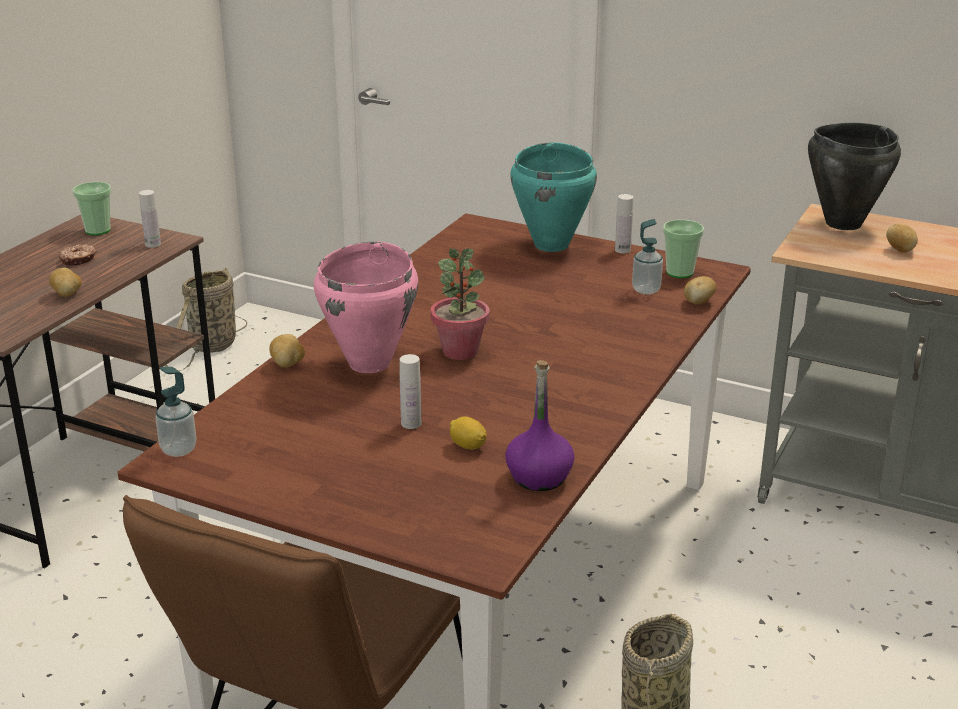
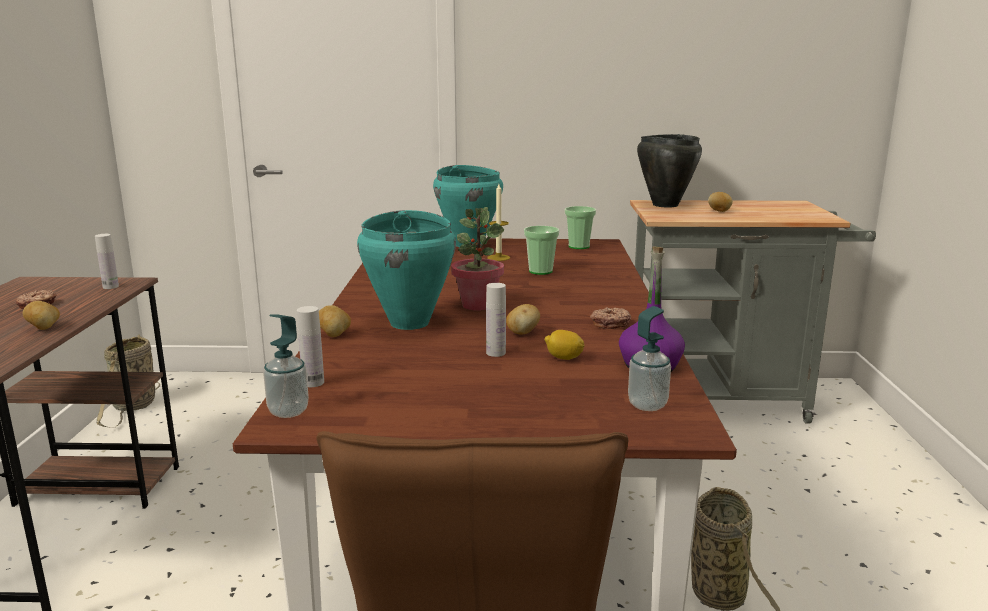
camera: 25 degrees left, 10 degrees down
cup [73,182,111,235] -> cup moved to [524,226,559,275]
pink cooking pot [314,241,418,373] -> turquoise cooking pot [357,210,456,330]
white bottle [615,194,633,253] -> white bottle moved to [297,306,324,387]
soap dispenser [632,219,663,295] -> soap dispenser moved to [628,306,671,411]
potato [684,276,717,304] -> potato moved to [506,304,540,335]
none -> candle [487,184,510,261]
none -> donut [590,307,631,329]

